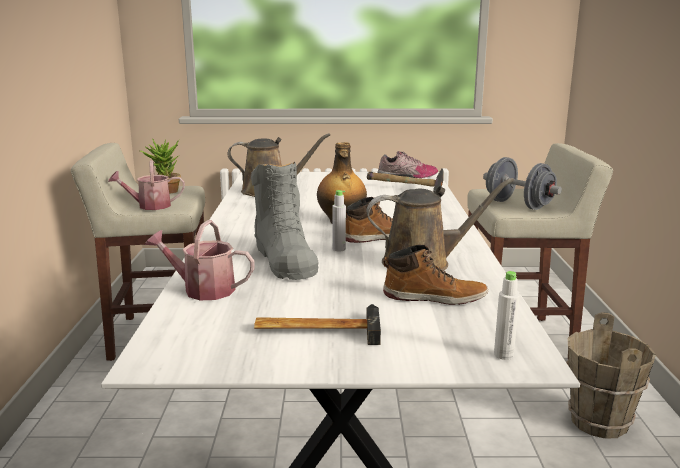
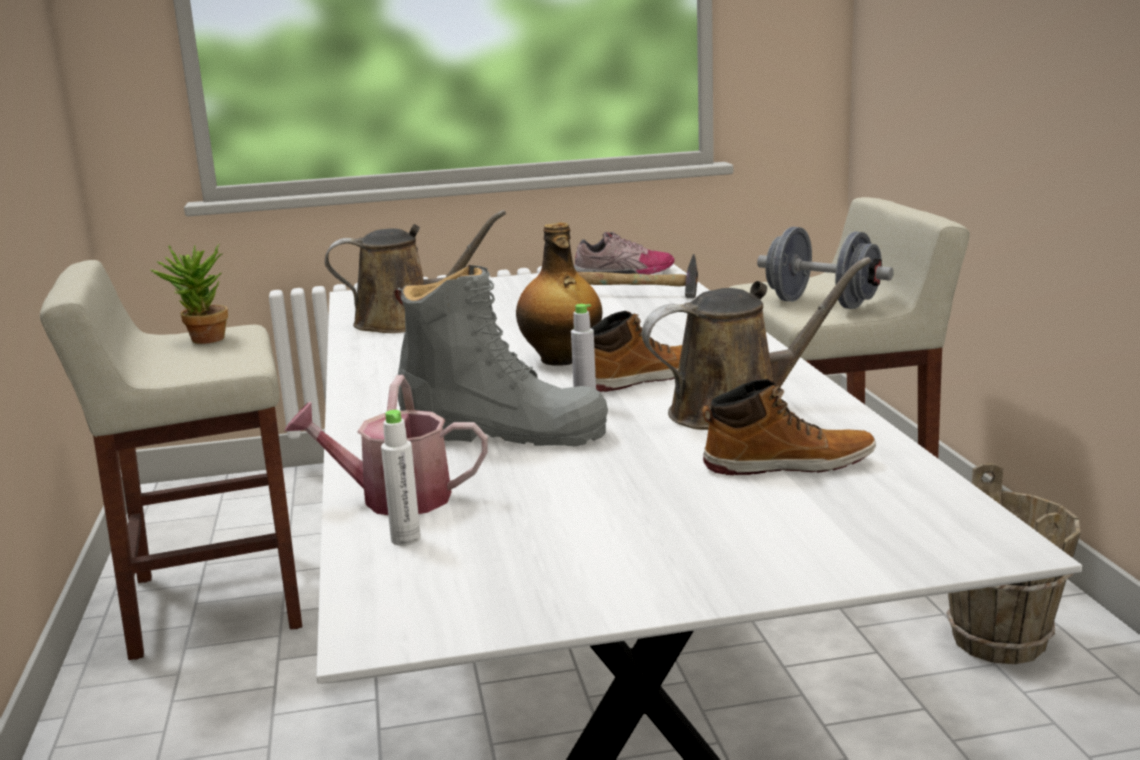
camera: 10 degrees left, 0 degrees up
watering can [108,160,185,210] -> none
grey boot [251,162,319,280] -> grey boot turned 45 degrees counterclockwise [394,265,608,447]
hammer [254,304,381,345] -> none
white bottle [494,271,519,360] -> white bottle moved to [381,410,421,546]

